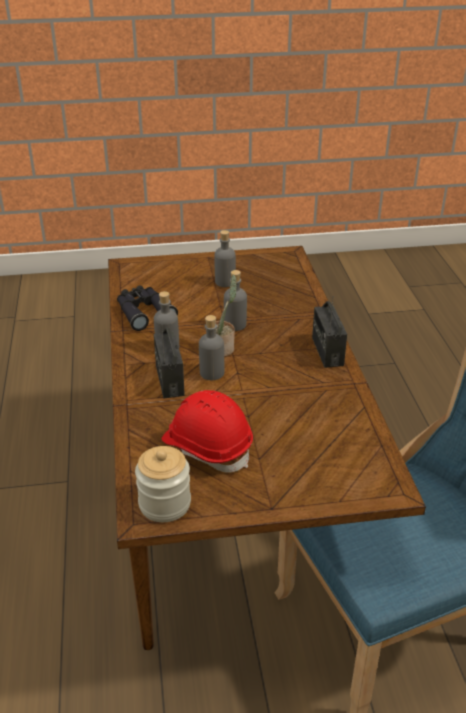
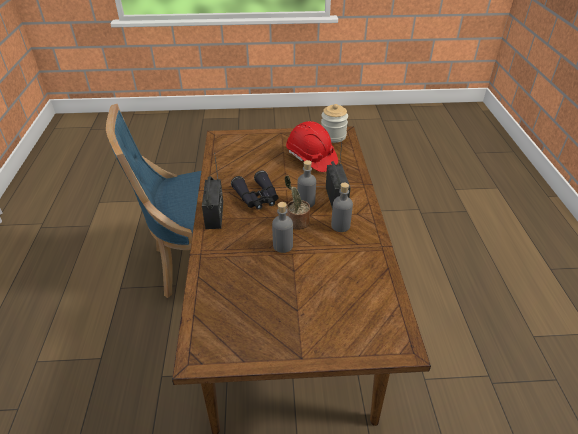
camera: 175 degrees left, 5 degrees up
black binoculars [117,285,178,331] -> black binoculars moved to [231,170,278,210]
grey bottle [214,230,236,287] -> none

